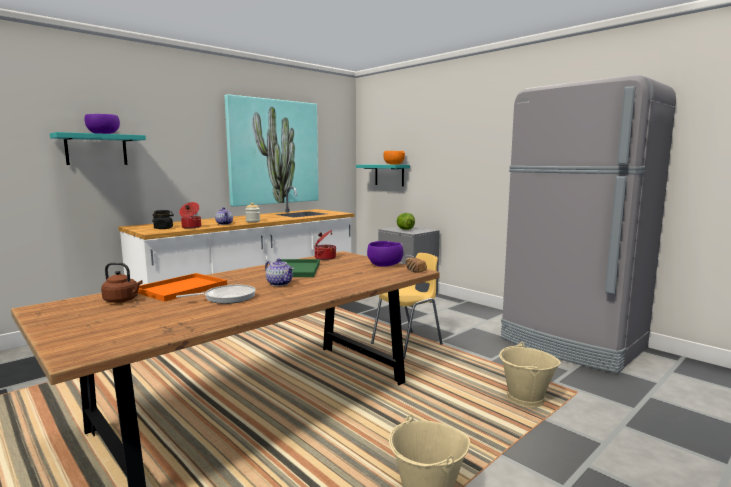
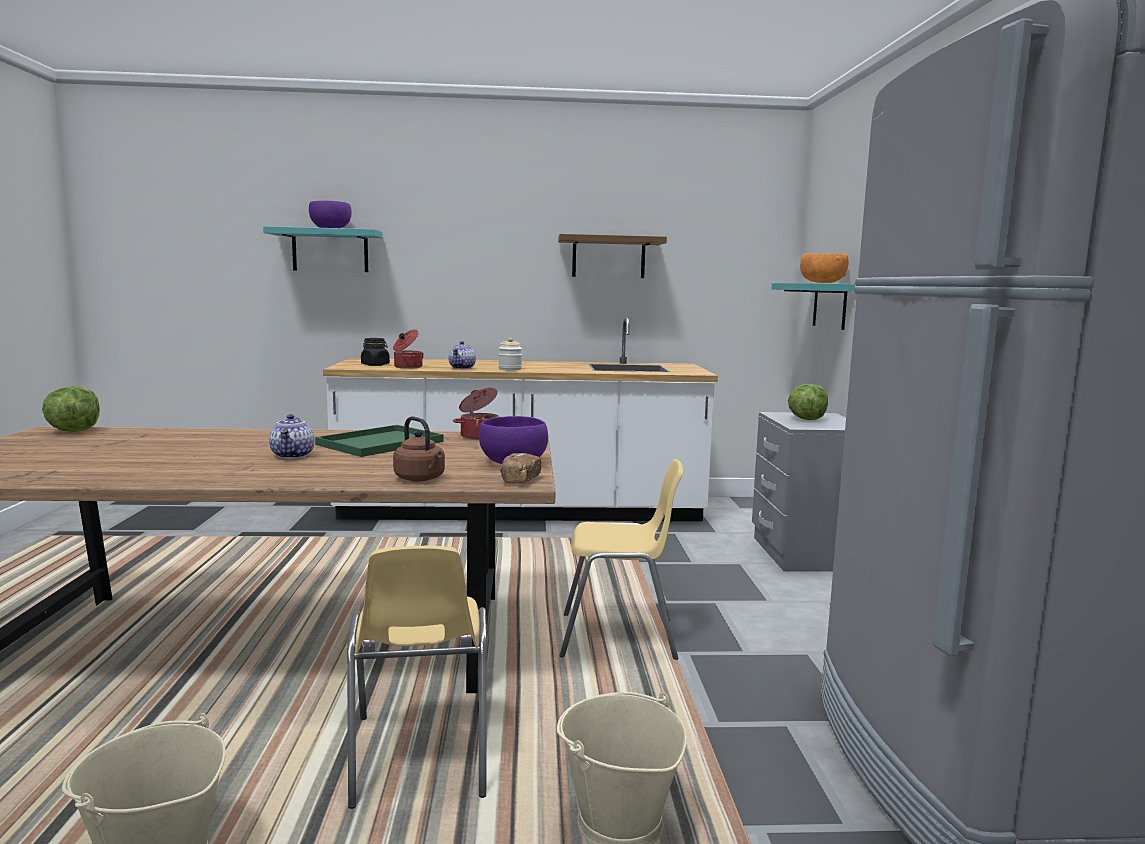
camera: 40 degrees right, 0 degrees up
brown kettle [101,262,142,303] -> brown kettle moved to [393,416,445,481]
orange tray [138,273,227,302] -> none
frying pan [176,285,256,304] -> none
picture [224,94,319,206] -> brown shelf [558,234,667,278]
none -> lettuce [42,386,100,432]
none -> yellow chair [347,546,487,809]

